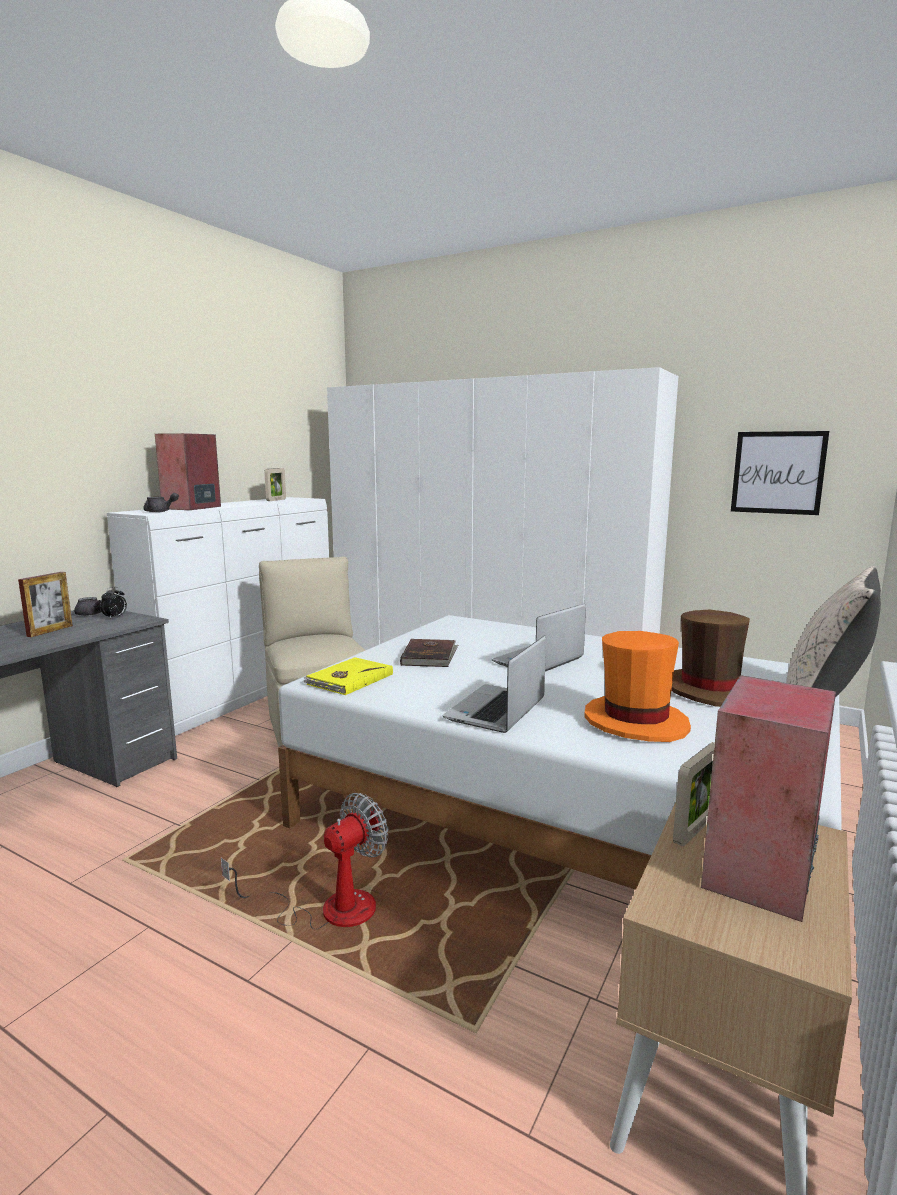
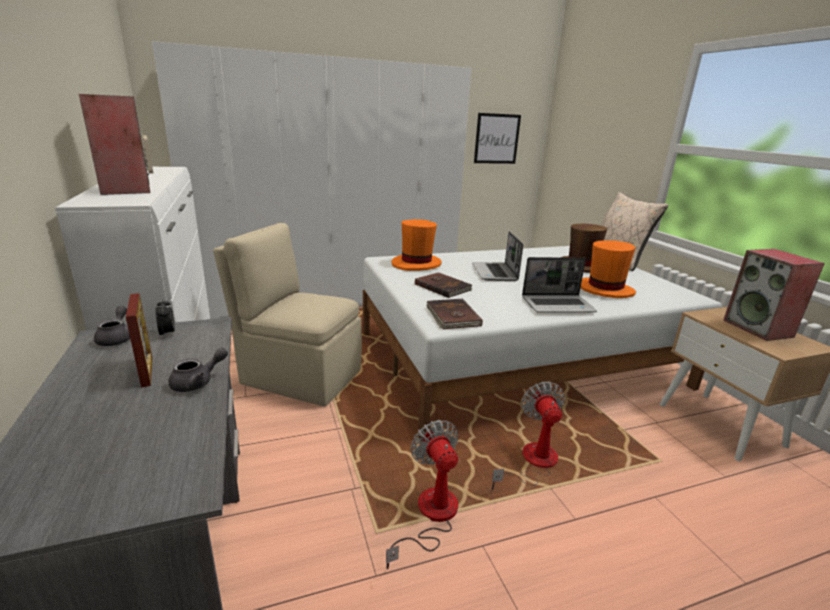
camera: 50 degrees left, 10 degrees up
grey teapot [144,493,179,512] -> grey teapot moved to [168,348,228,392]
yellow book [303,657,393,695] -> brown book [427,299,483,329]
laptop [443,635,546,733] -> laptop turned 75 degrees counterclockwise [522,257,597,313]
picture frame [673,742,715,846] -> none
none -> fan [386,420,459,569]
none -> orange hat [391,219,441,271]

